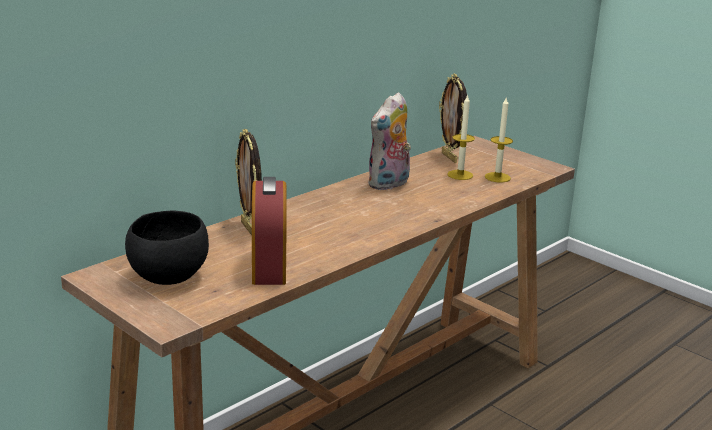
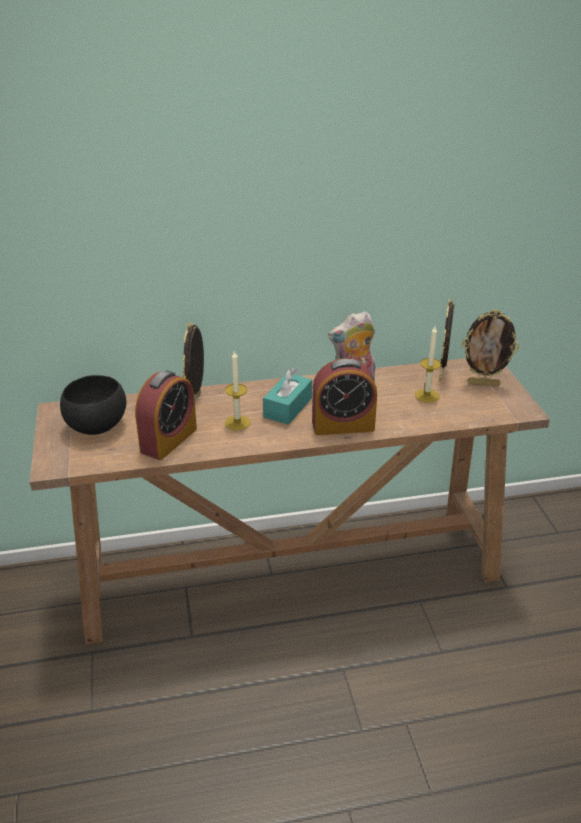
camera: 35 degrees right, 10 degrees up
candle [485,96,513,183] -> candle moved to [225,350,251,431]
none -> turquoise tissue box [263,368,312,425]
none -> alarm clock [312,358,377,435]
none -> picture frame [462,310,519,386]

